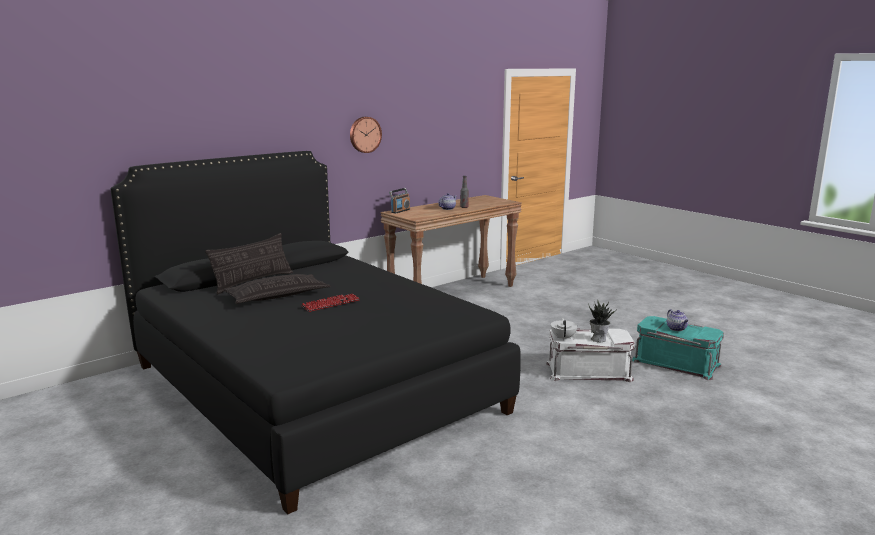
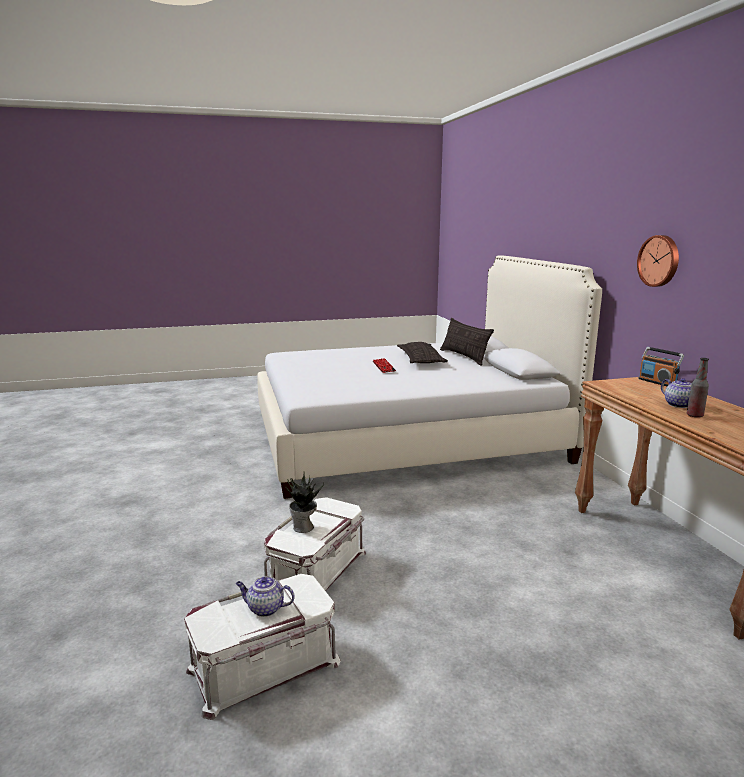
camera: 115 degrees right, 0 degrees up
black bed [110,151,521,514] -> white bed [257,255,602,499]
white teapot [551,318,577,340] -> none
turquoise storage box [632,316,724,380] -> white storage box [184,574,341,720]

